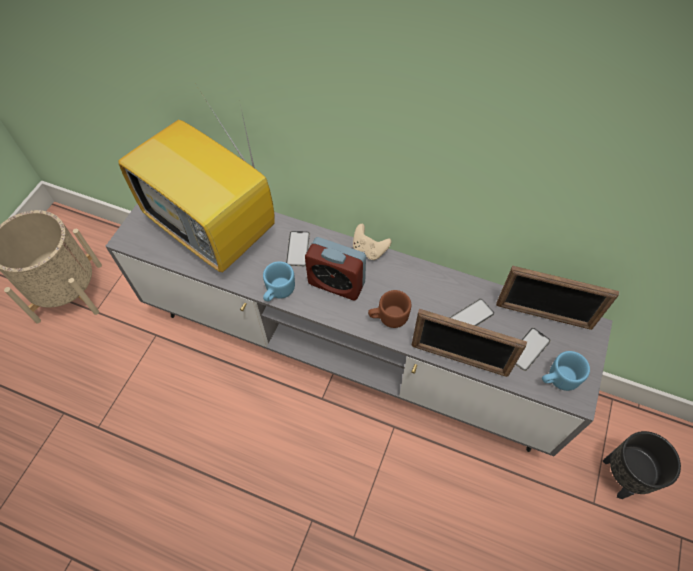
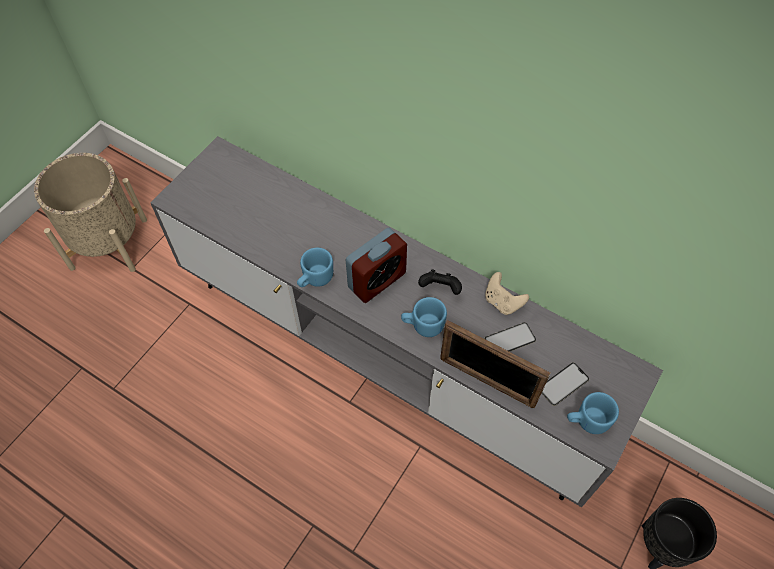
camera: 10 degrees right, 0 degrees up
television [118,88,275,272] -> none
phone [286,231,310,266] -> none
alarm clock [305,237,366,300] -> alarm clock turned 75 degrees counterclockwise [346,227,407,303]
beige game controller [353,224,391,260] -> beige game controller moved to [485,272,529,315]
brown mug [368,290,411,328] -> blue mug [401,297,447,337]
picture frame [496,266,619,330] -> none
none -> black game controller [418,269,462,295]

